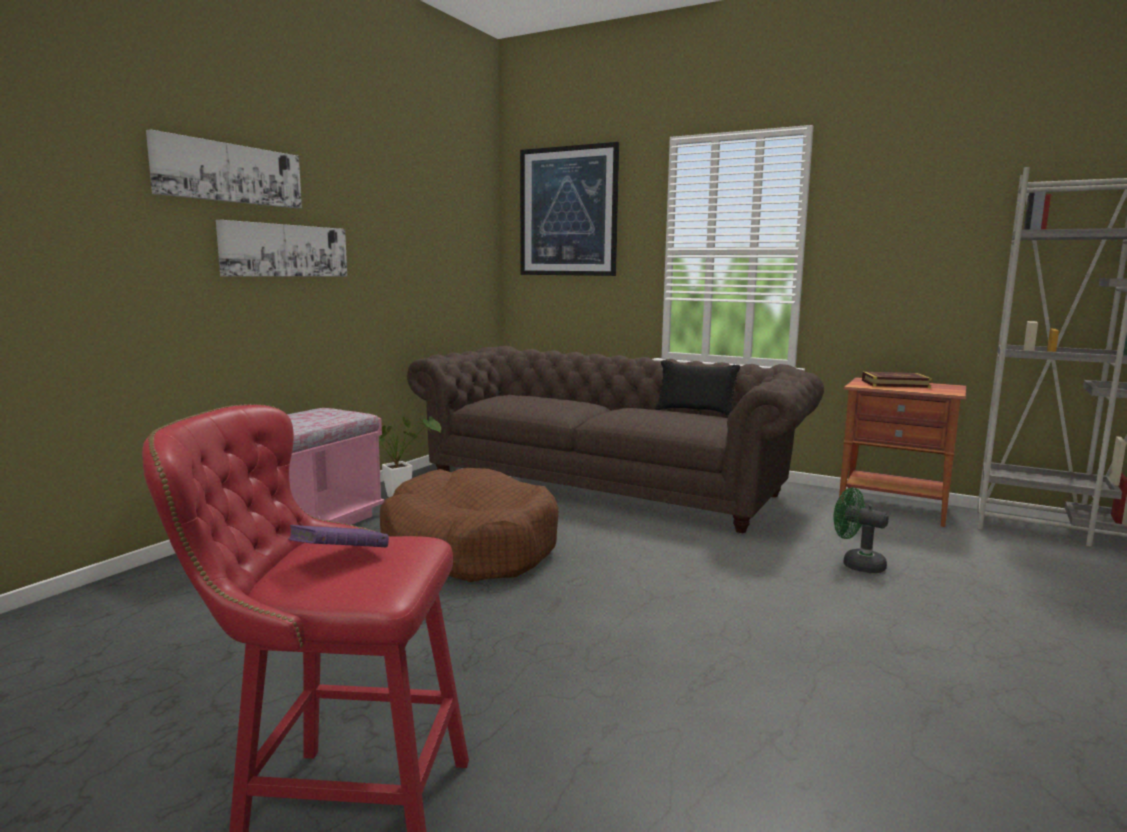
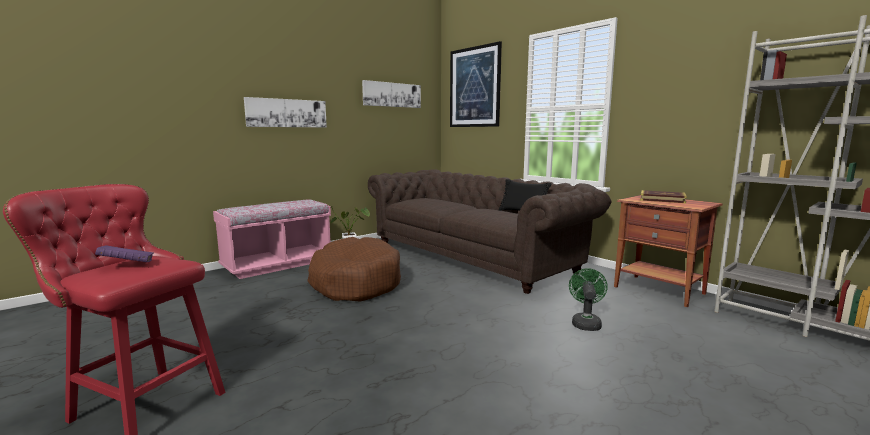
camera: 20 degrees right, 0 degrees up
picture [146,129,302,209] -> picture moved to [362,80,421,108]
green fan [833,488,889,573] -> green fan turned 45 degrees clockwise [569,268,608,331]

